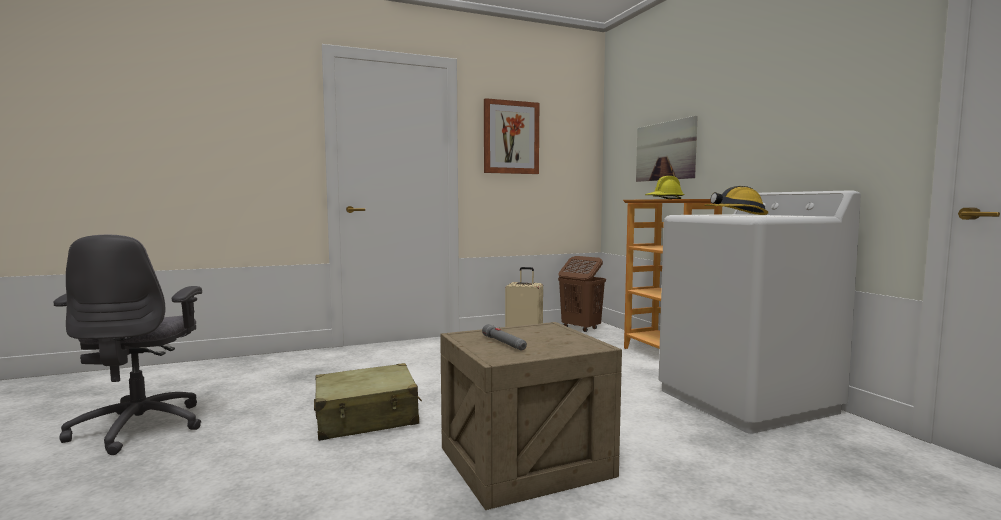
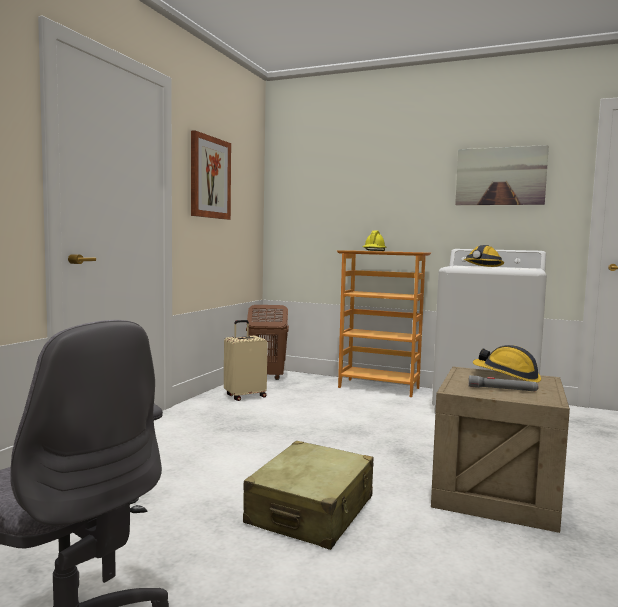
camera: 45 degrees left, 0 degrees up
picture [636,116,698,182] -> picture moved to [455,145,549,205]
none -> hard hat [473,345,541,383]

